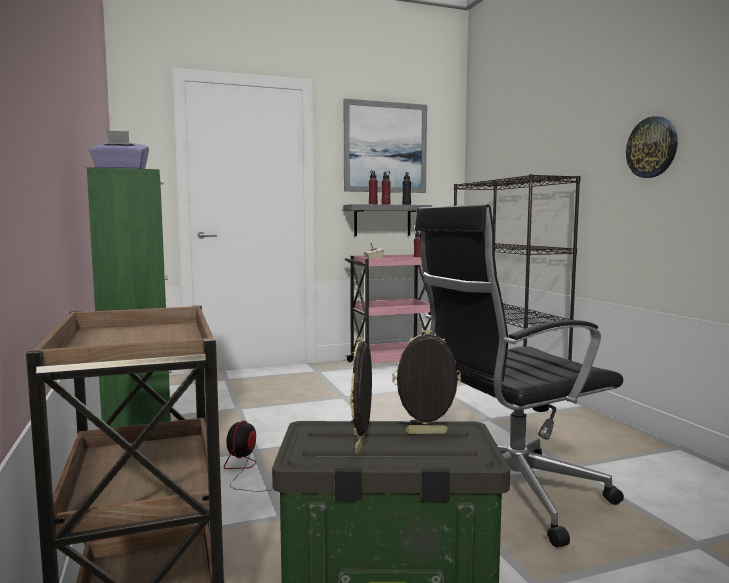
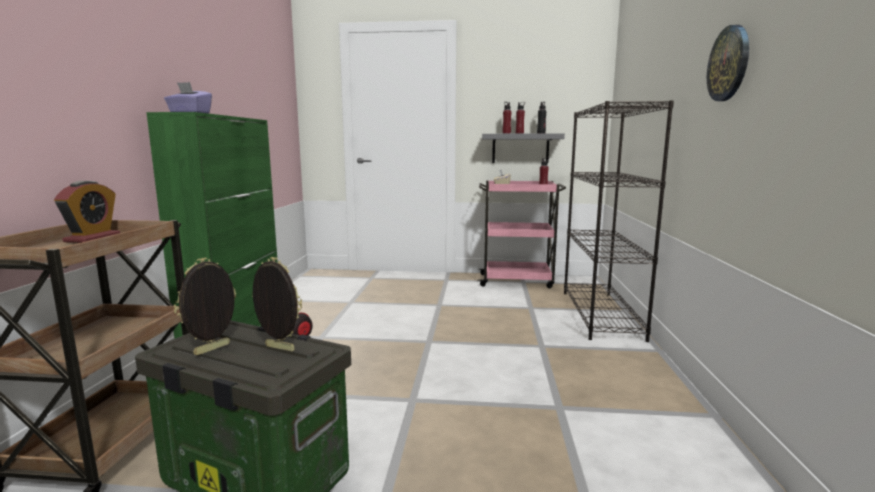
camera: 25 degrees right, 5 degrees up
picture [344,99,427,193] -> none
black office chair [415,204,624,547] -> none
none -> alarm clock [54,181,120,243]

